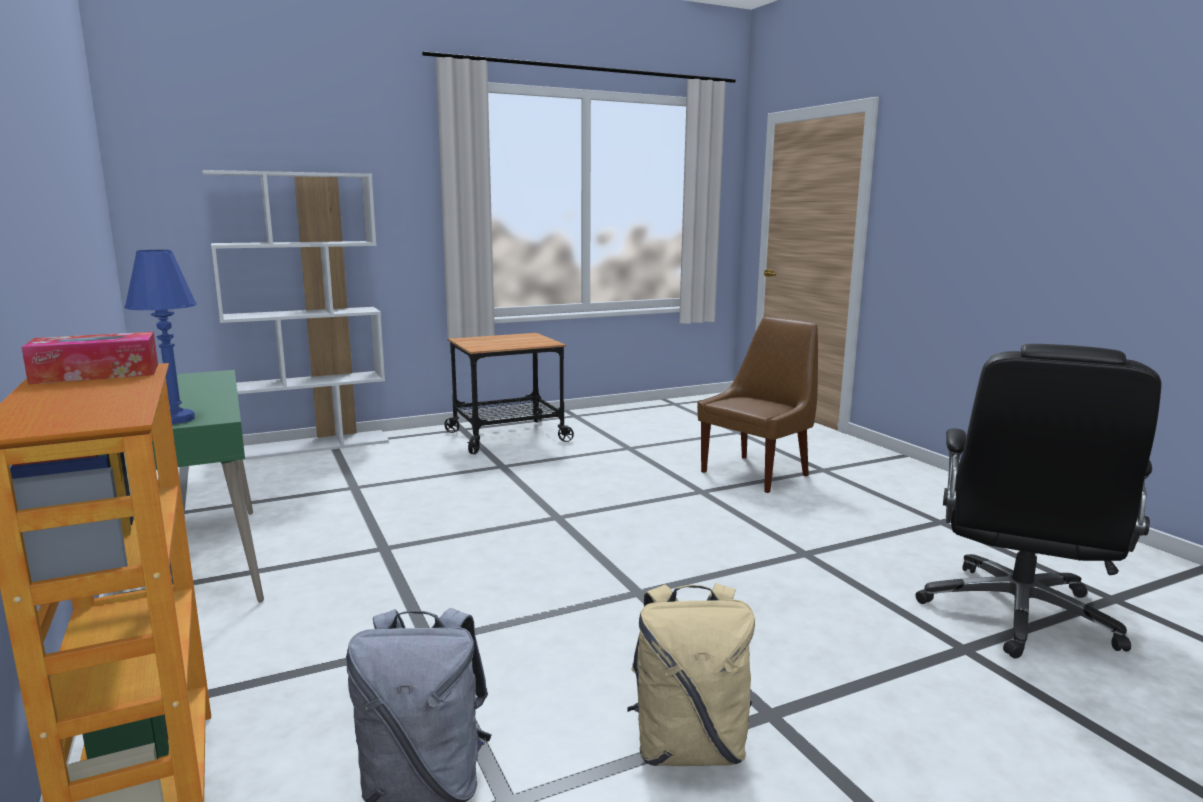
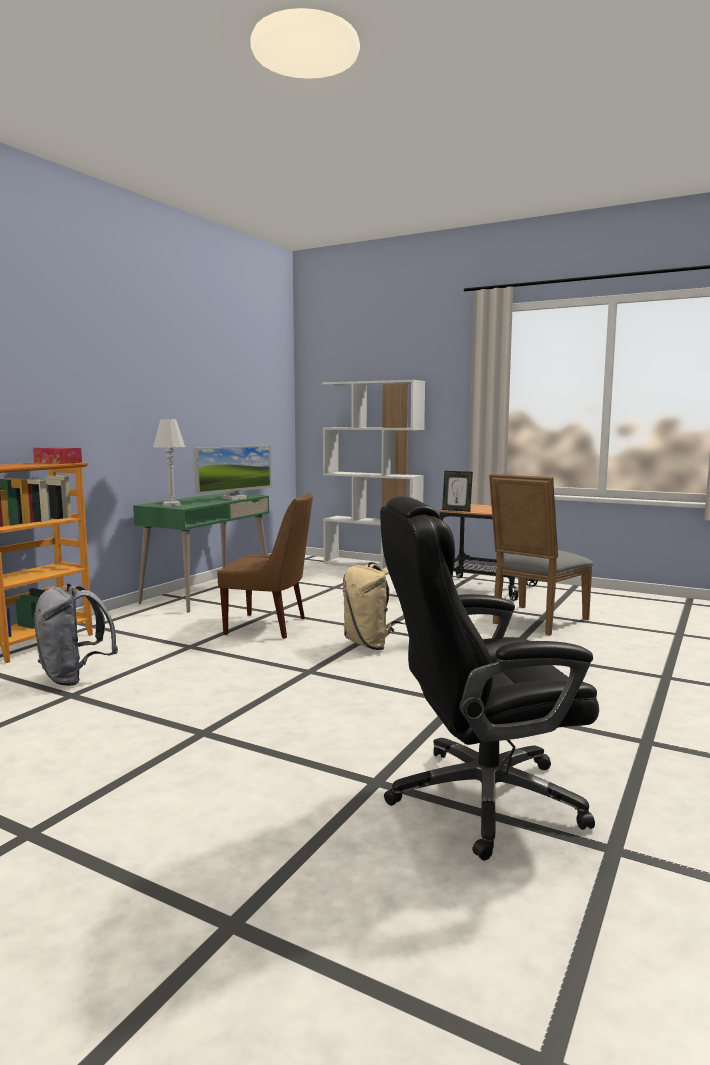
camera: 55 degrees right, 5 degrees down
blue table lamp [125,250,197,424] -> white table lamp [153,419,186,507]
beige backpack [627,583,755,766] -> beige backpack moved to [343,562,406,650]
brown chair [697,317,818,493] -> brown chair moved to [217,493,313,639]
none -> monitor [193,445,272,500]
none -> picture frame [442,471,473,512]
none -> grey chair [489,474,593,635]

